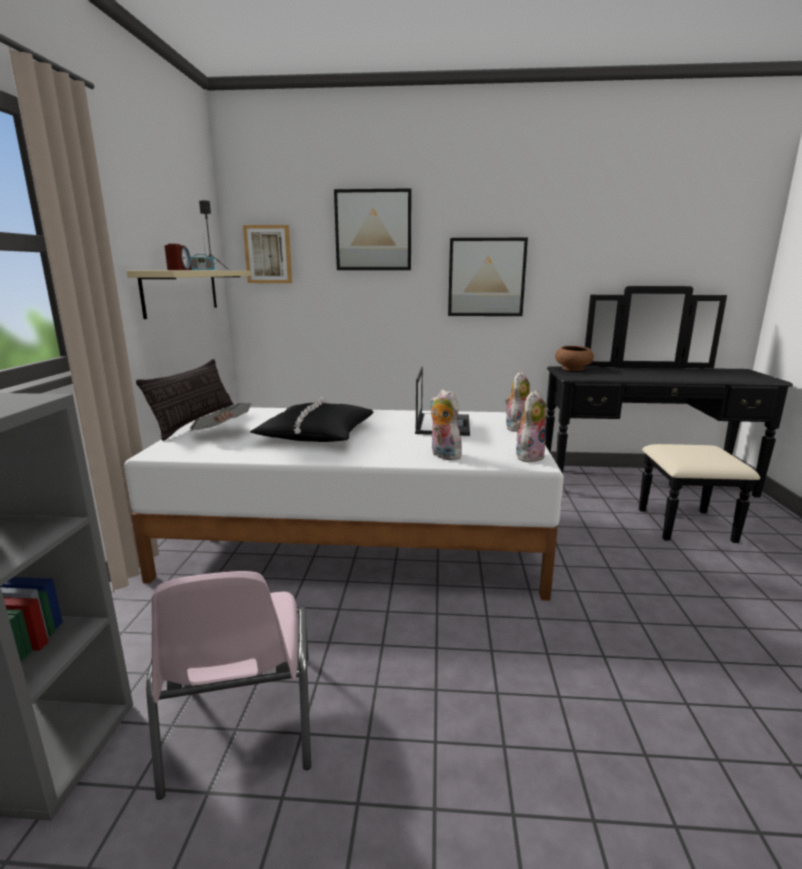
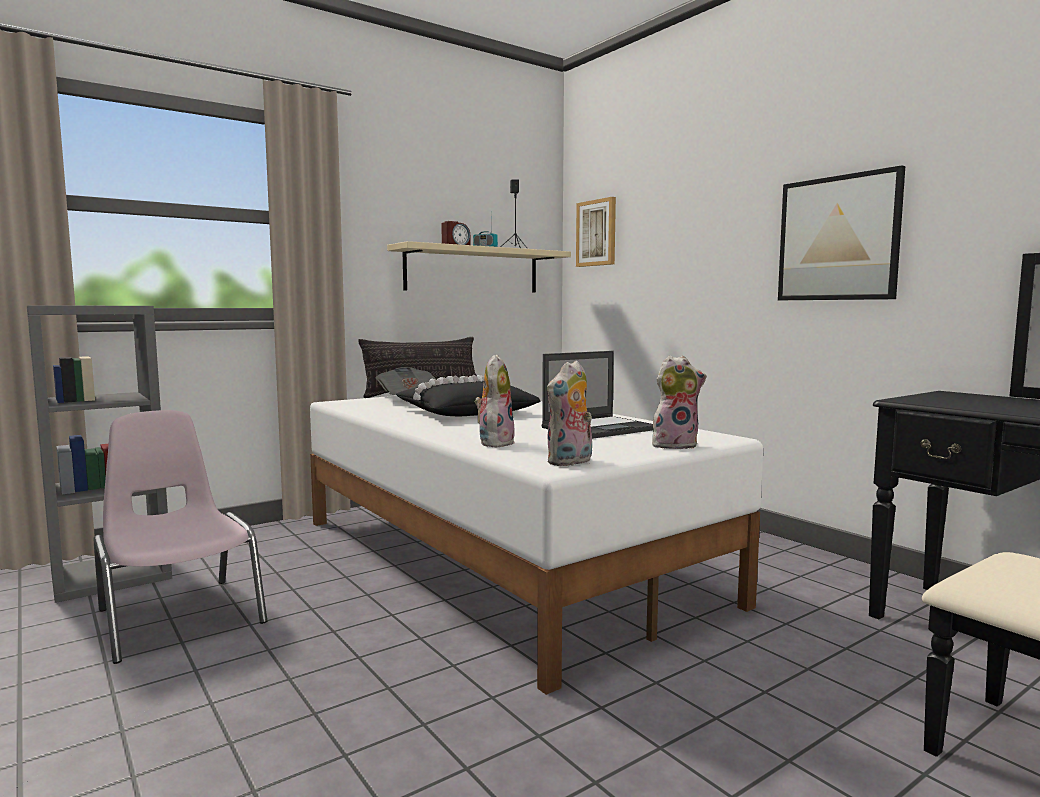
camera: 50 degrees right, 10 degrees down
pink chair [146,571,311,800] -> pink chair turned 105 degrees clockwise [94,410,267,664]
picture [334,188,411,270] -> none
plush toy [516,390,546,463] -> plush toy turned 135 degrees clockwise [547,360,592,466]
brown bowl [555,346,594,371] -> none

